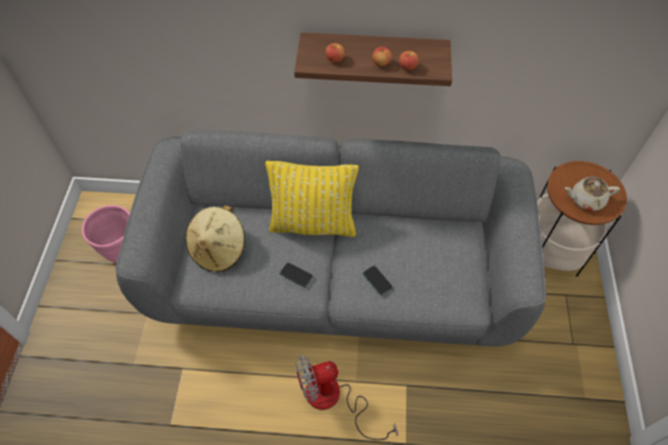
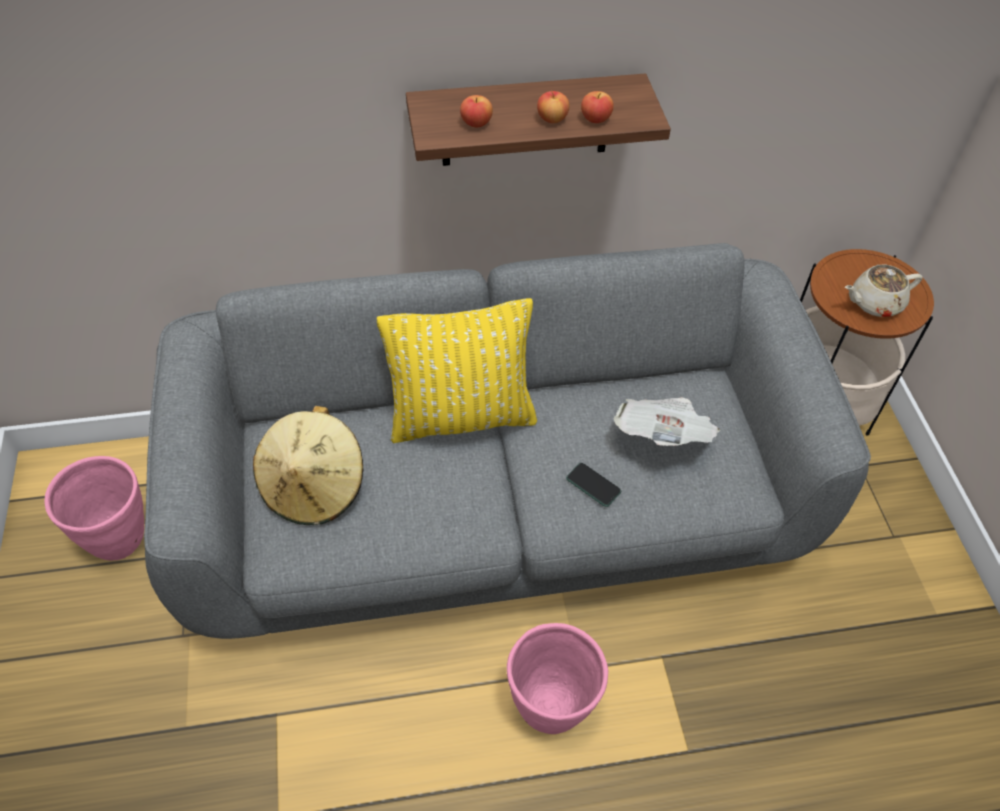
camera: 15 degrees left, 5 degrees down
phone [280,263,313,287] -> none
fan [296,355,398,440] -> pink planter [507,623,608,734]
none -> newspaper [613,397,720,446]

